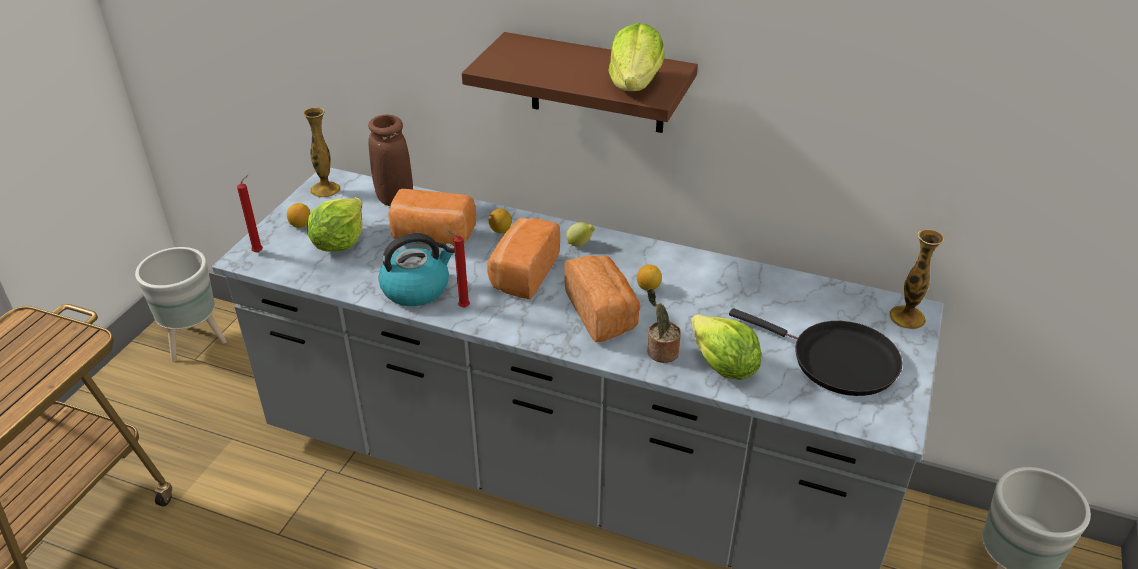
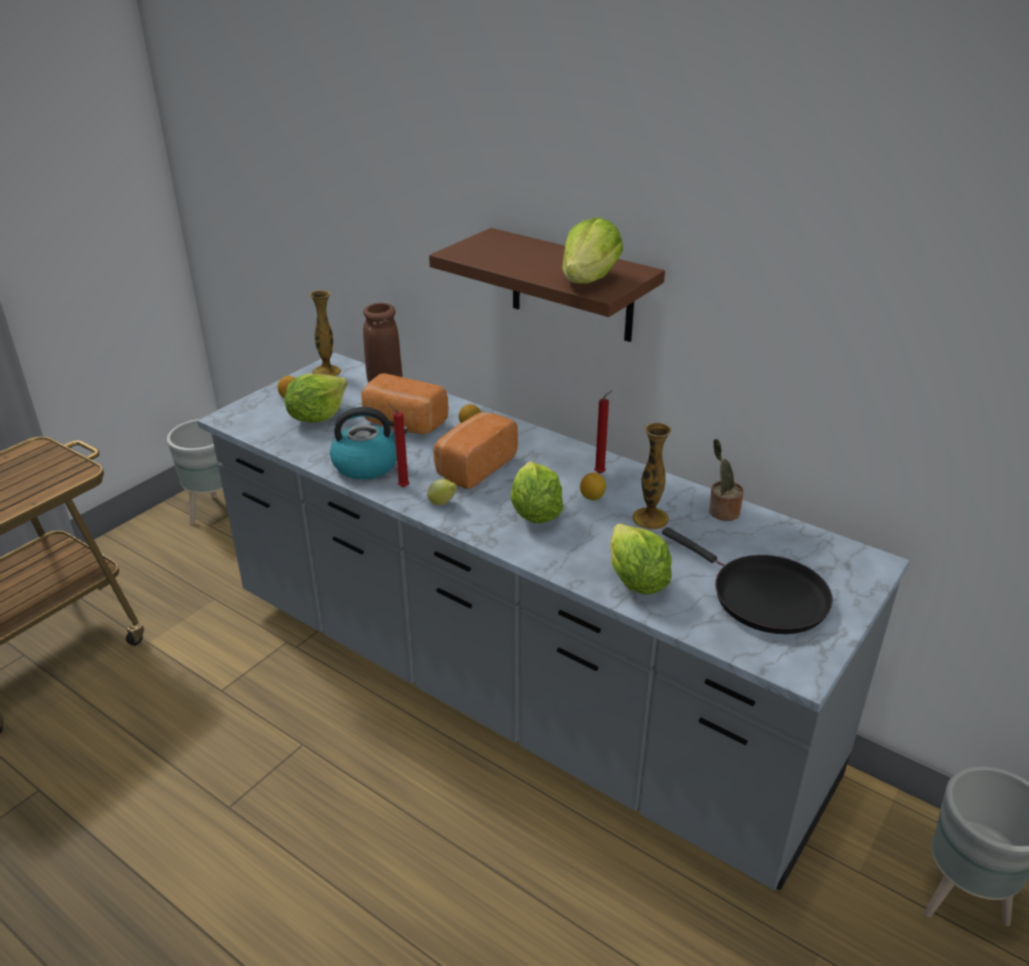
camera: 15 degrees right, 5 degrees down
red candle [237,174,263,253] -> red candle moved to [594,390,613,474]
bread [564,255,640,342] -> lettuce [511,461,563,523]
lemon [566,222,595,247] -> lemon moved to [427,479,457,505]
potted plant [647,288,681,363] -> potted plant moved to [709,439,744,521]
vase [889,229,945,329] -> vase moved to [633,423,671,530]

